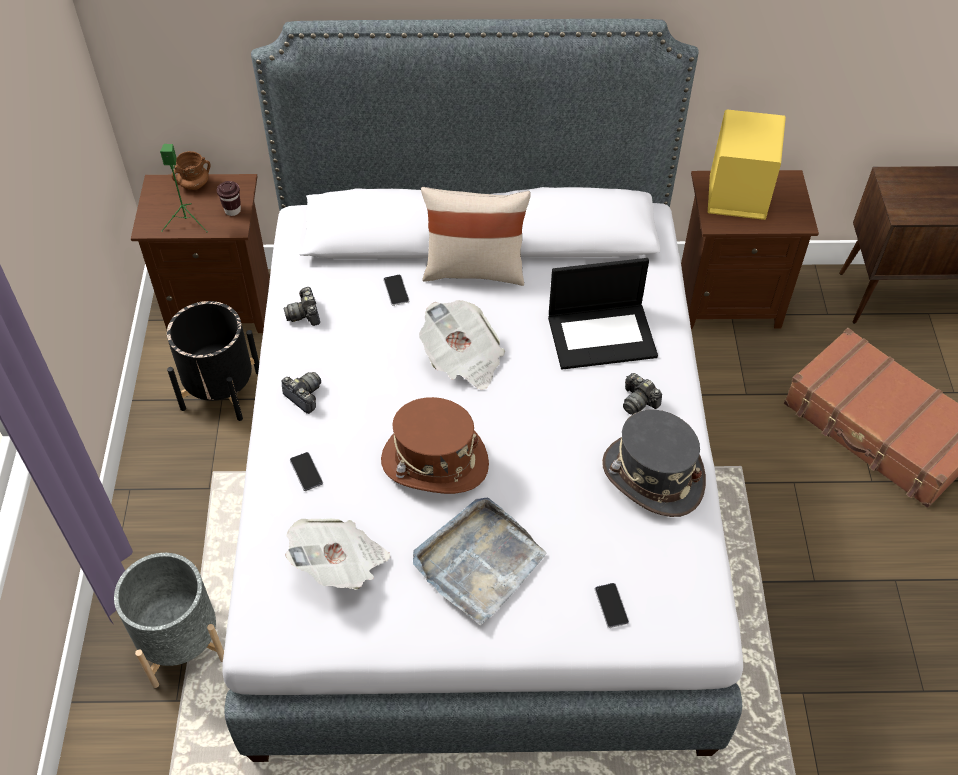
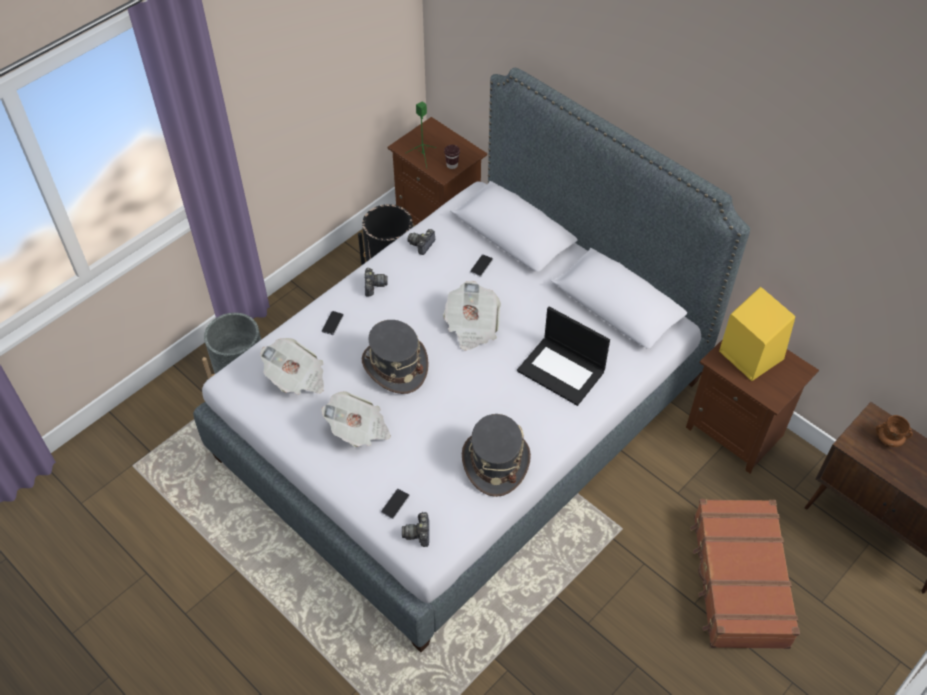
camera: 45 degrees right, 0 degrees up
brown mug [171,151,211,190] -> brown mug moved to [876,415,913,447]
brown hat [381,397,489,494] -> grey hat [362,320,429,394]
grey tray [413,498,547,625] -> newspaper [321,391,391,447]
beige pillow [421,187,531,286] -> none
camera [623,373,662,415] -> camera moved to [402,512,429,547]

